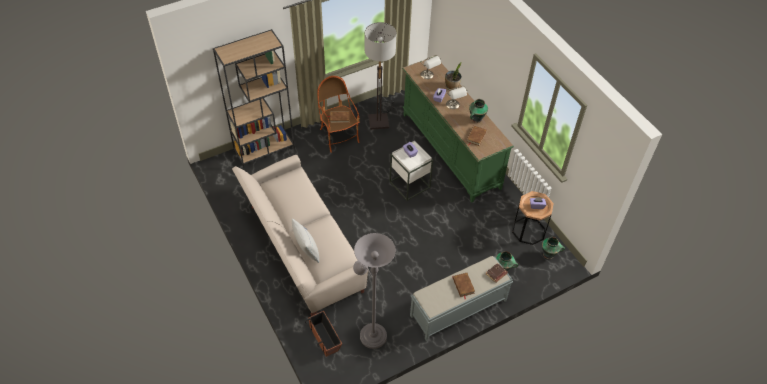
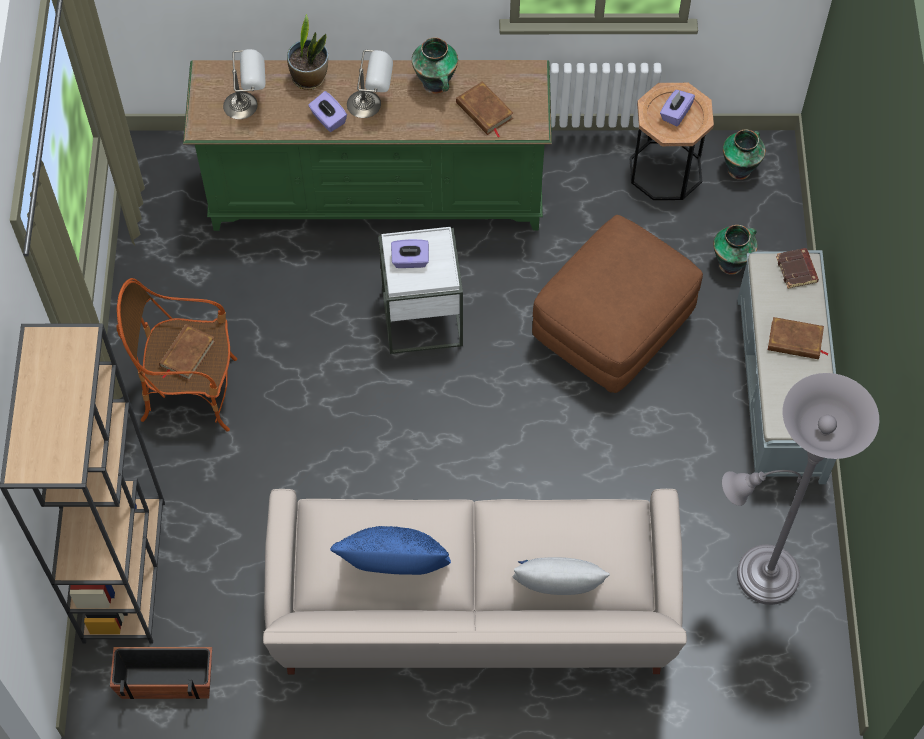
camera: 60 degrees left, 10 degrees up
planter [305,311,342,357] -> planter moved to [110,647,212,699]
floor lamp [365,22,397,130] -> none
none -> blue pillow [331,526,451,575]
none -> brown ottoman [532,215,703,393]

